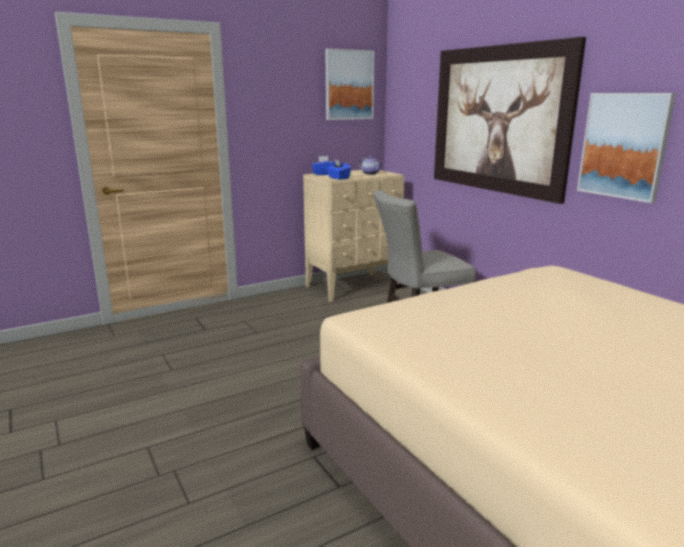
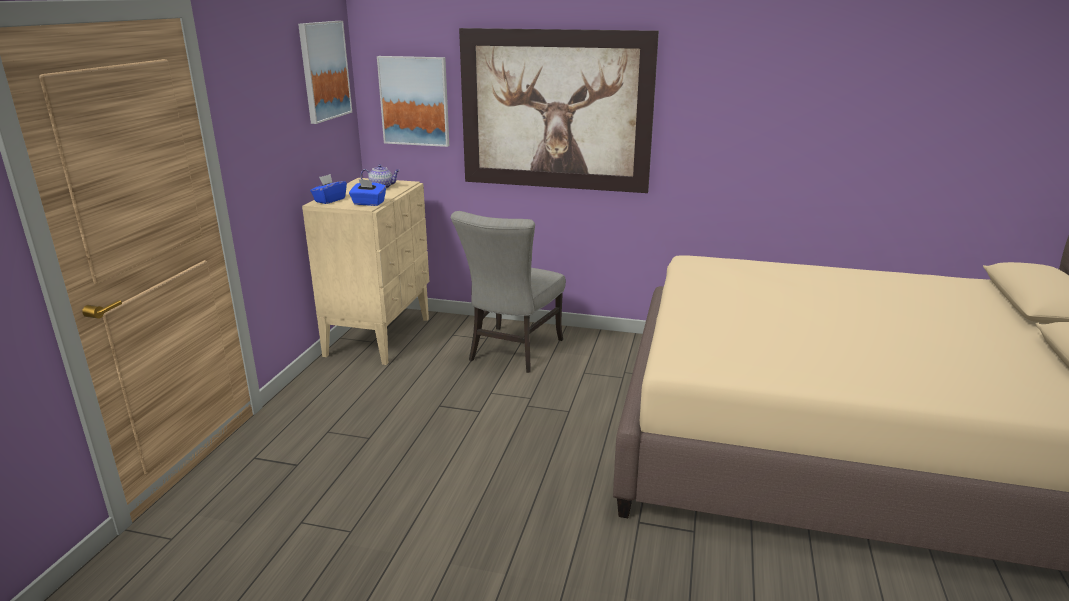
camera: 45 degrees left, 5 degrees up
picture [577,93,676,203] -> picture moved to [377,56,449,147]

